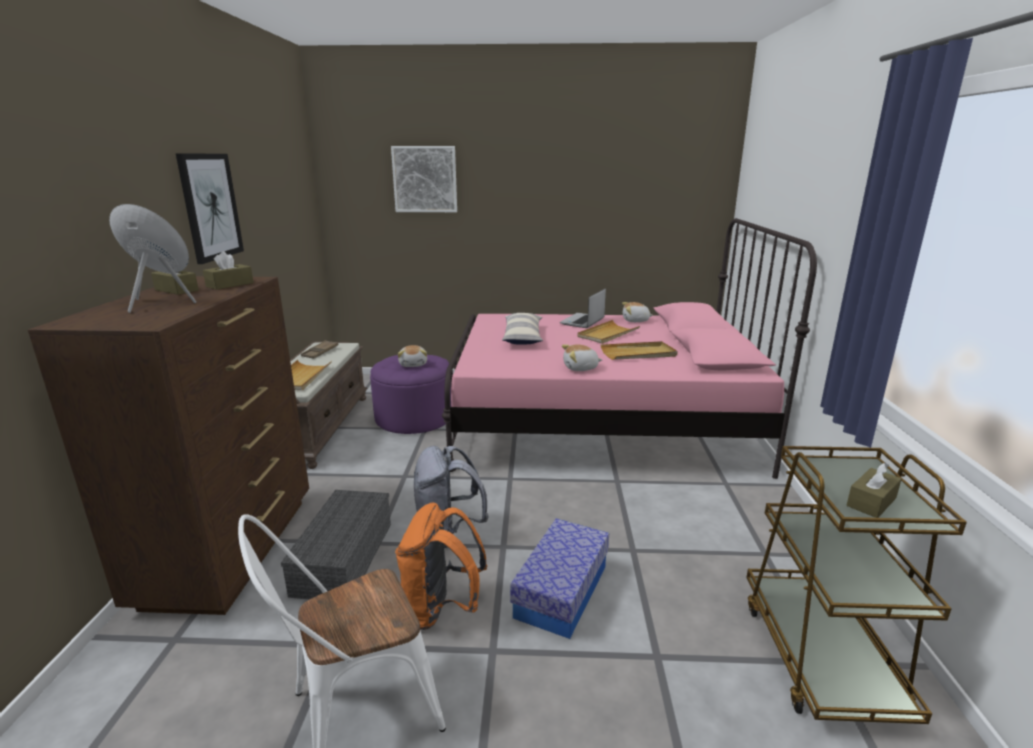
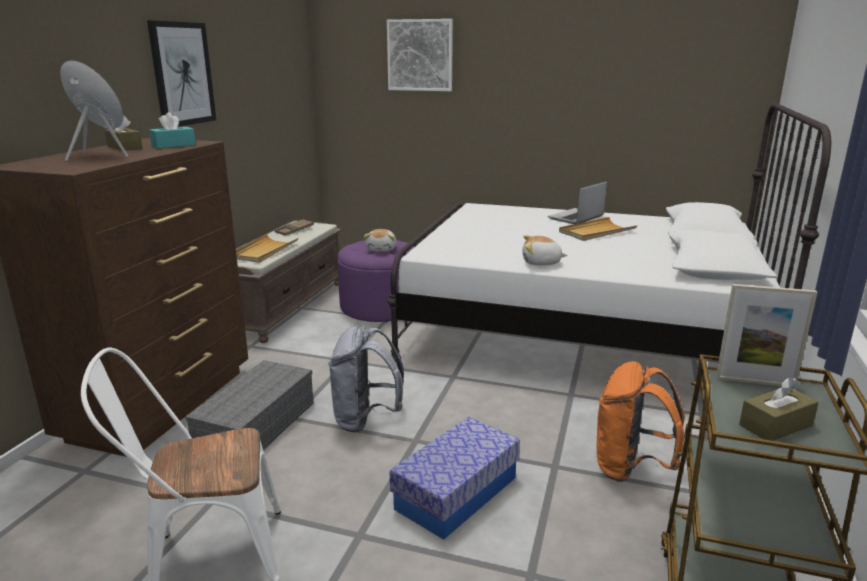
camera: 15 degrees right, 0 degrees up
brown tissue box [203,251,254,290] -> turquoise tissue box [149,112,196,148]
orange backpack [395,503,487,630] -> orange backpack moved to [596,361,685,482]
pink bed [442,218,817,479] -> white bed [387,103,831,362]
pillow [502,313,543,345] -> none
beige tray [601,341,678,360] -> none
plush toy [622,302,653,322] -> none
none -> picture frame [716,284,818,388]

